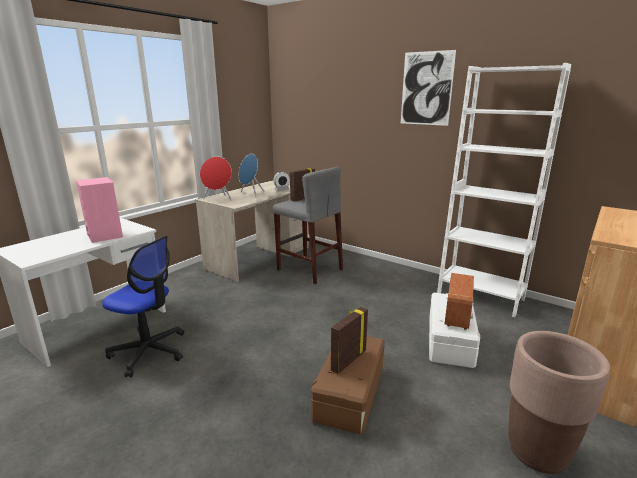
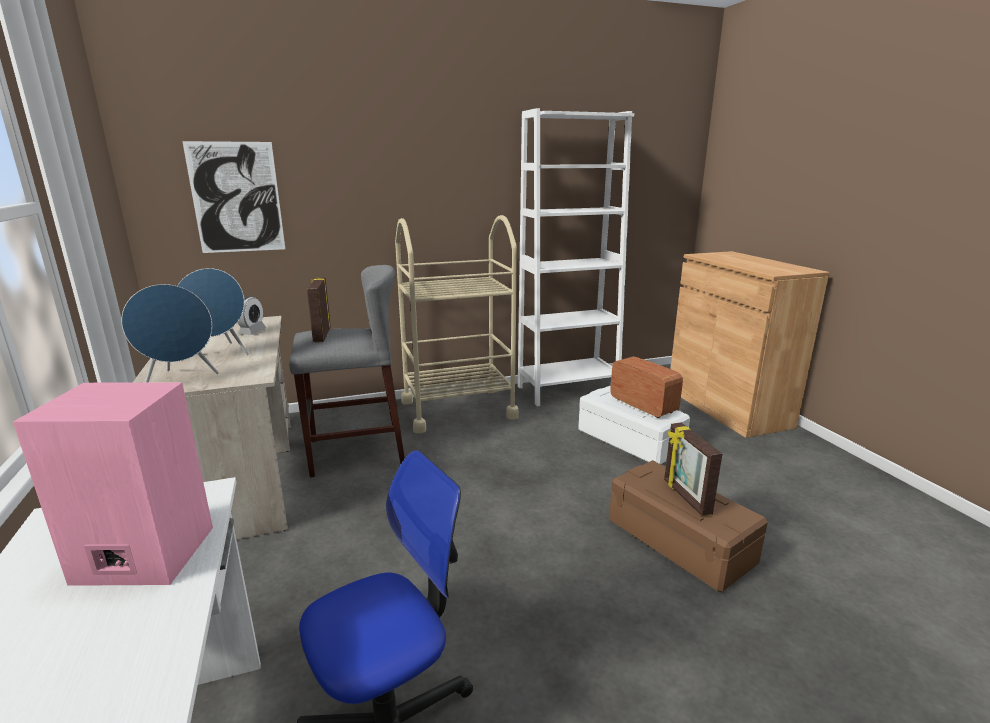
camera: 55 degrees left, 0 degrees up
red speaker [200,157,232,201] -> blue speaker [121,284,219,382]
picture [401,50,456,126] -> picture moved to [182,141,285,253]
brown planter [508,331,610,474] -> none
none -> beige cart [395,215,519,433]

